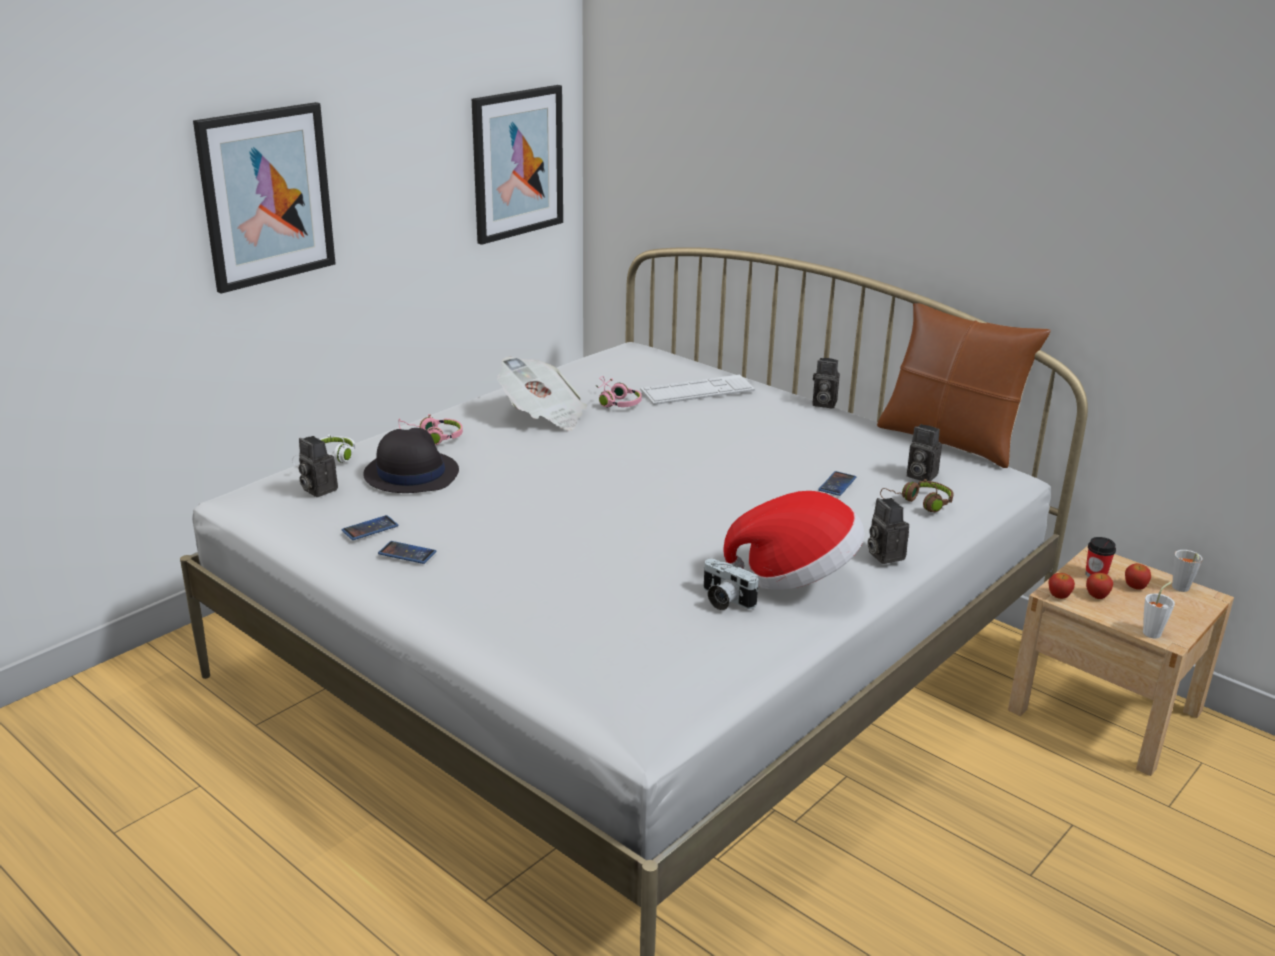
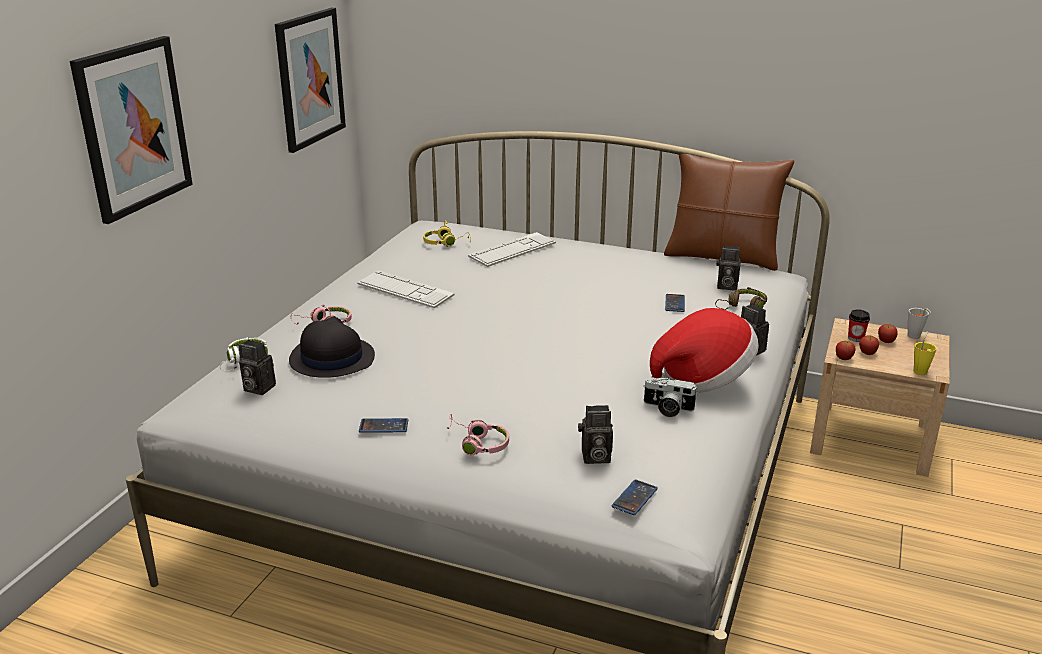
camera: 20 degrees left, 0 degrees up
phone [342,515,398,540] -> phone moved to [611,479,658,515]
newspaper [497,357,587,430] -> keyboard [357,270,455,308]
pink headphones [596,376,642,407] -> pink headphones moved to [447,414,509,455]
camera [812,358,840,409] -> camera moved to [578,405,613,464]
white cup [1143,582,1175,638] -> yellow cup [914,332,937,375]
none -> yellow headphones [423,220,471,246]

